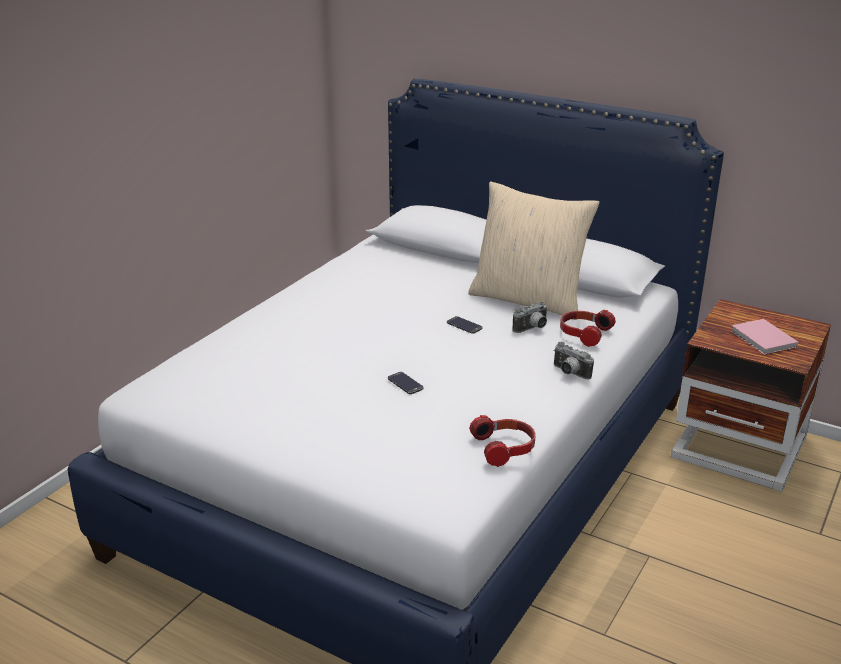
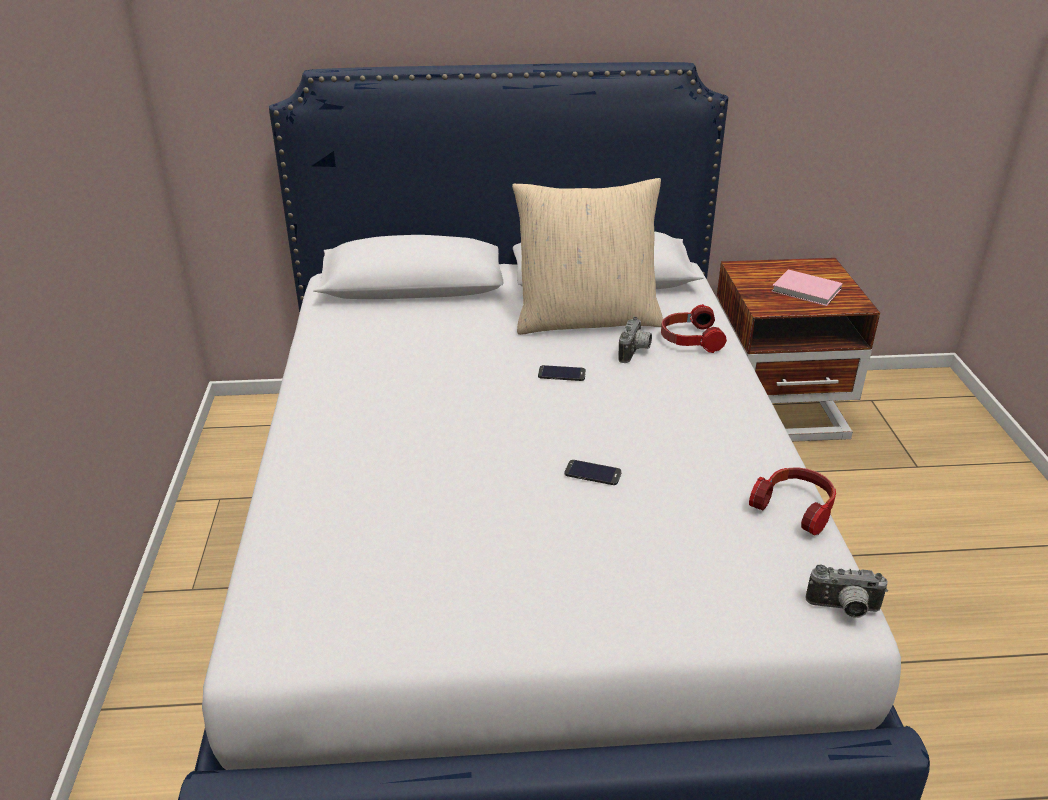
camera: 35 degrees left, 5 degrees up
camera [554,342,594,380] -> camera moved to [805,564,888,618]

